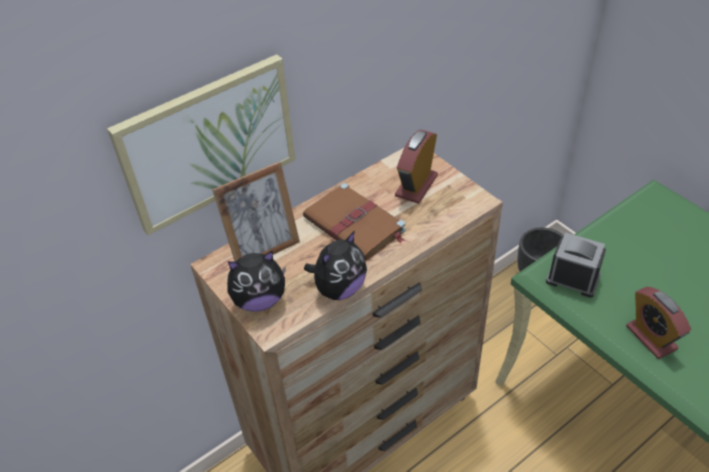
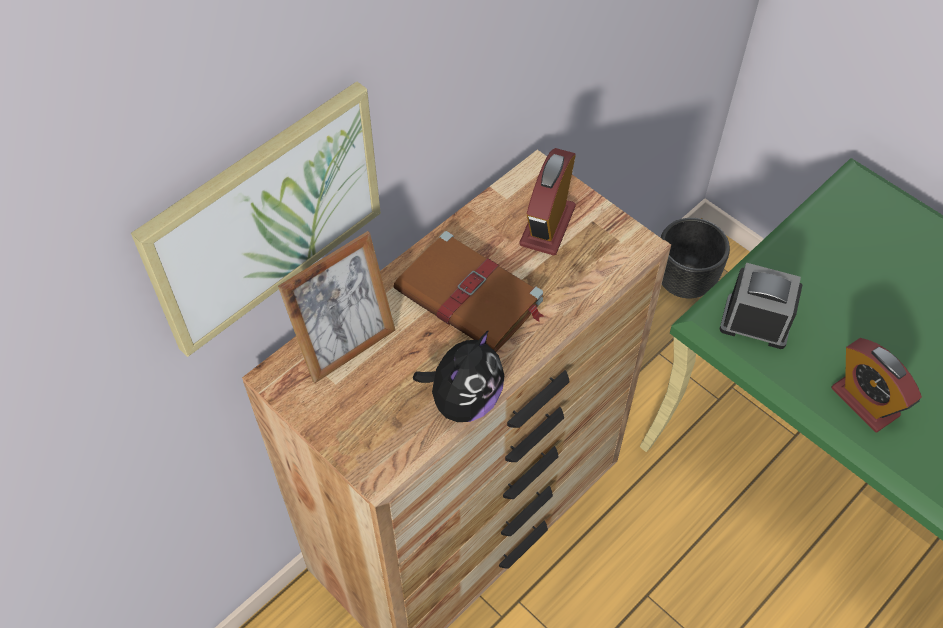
camera: 10 degrees left, 10 degrees up
plush toy [227,251,286,312] -> none

